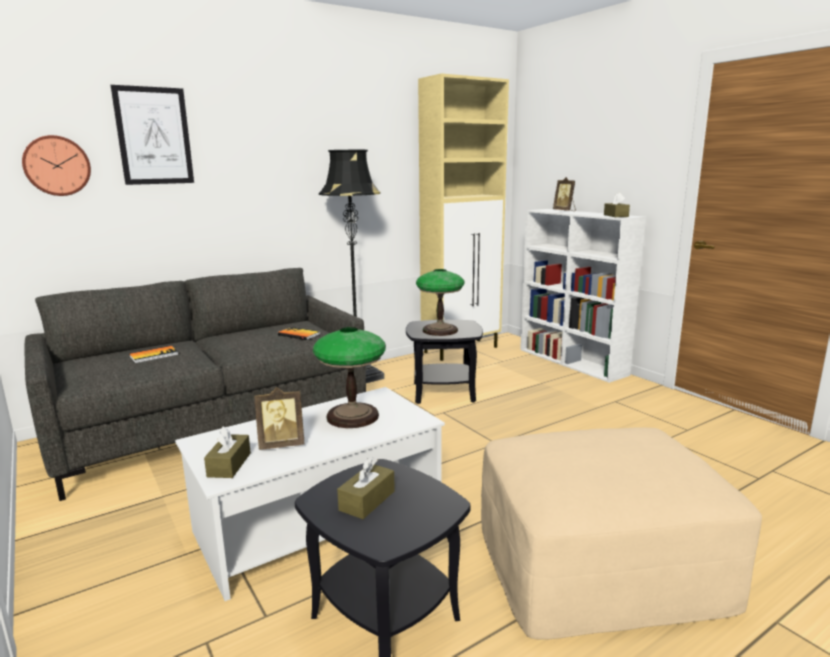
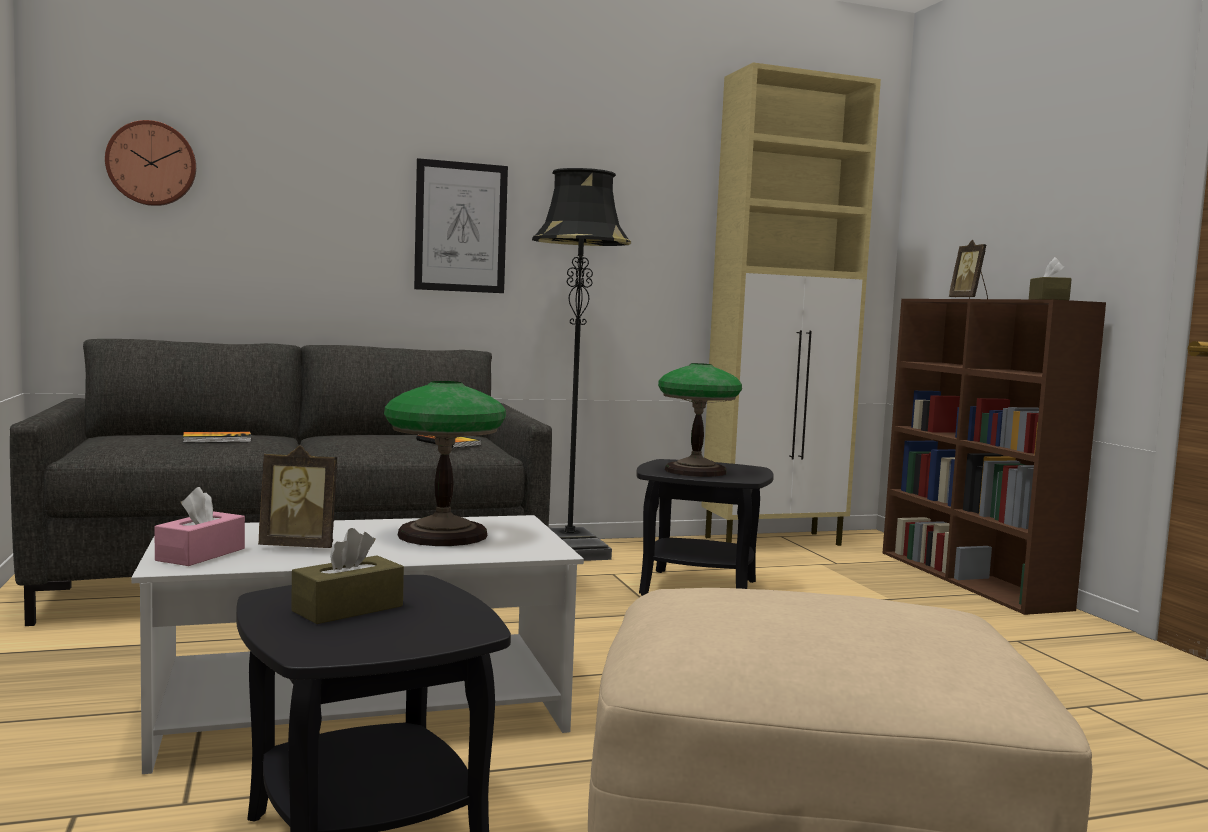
camera: 15 degrees right, 10 degrees down
picture [111,85,194,185] -> picture moved to [414,158,508,293]
brown tissue box [204,426,251,478] -> pink tissue box [154,487,245,566]
white bookcase [520,209,646,383] -> brown bookcase [883,299,1106,615]

